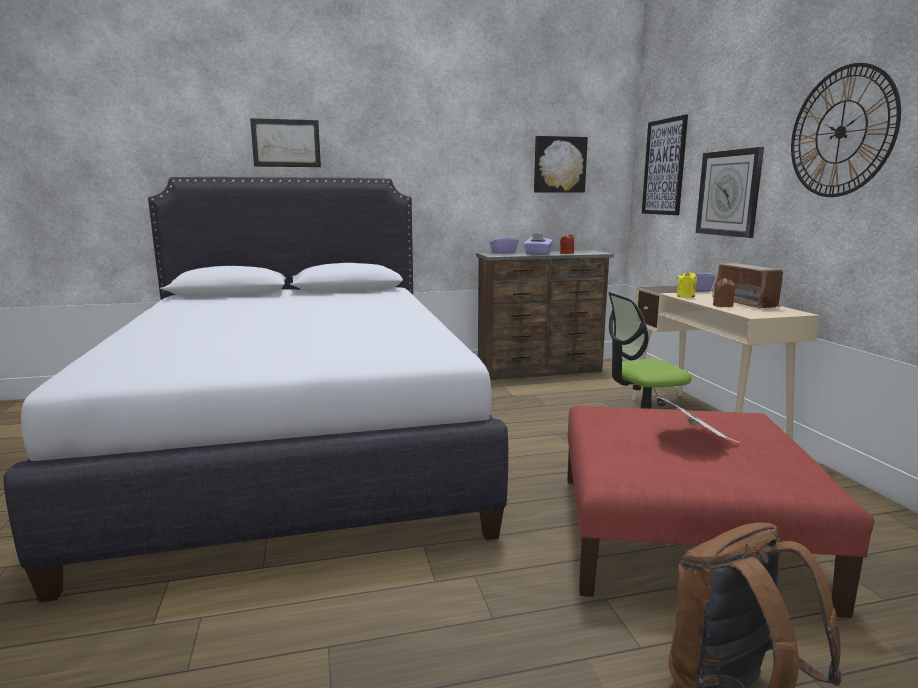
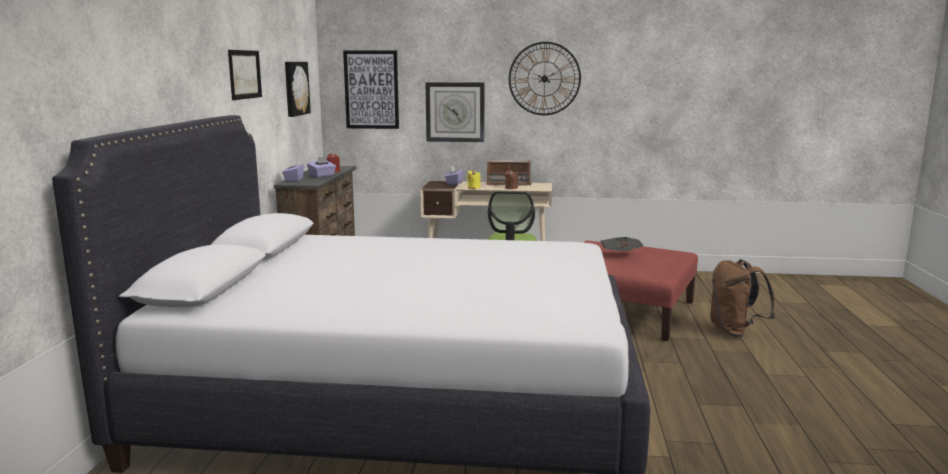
camera: 70 degrees left, 0 degrees up
picture [250,118,321,167] -> picture moved to [228,50,262,100]

